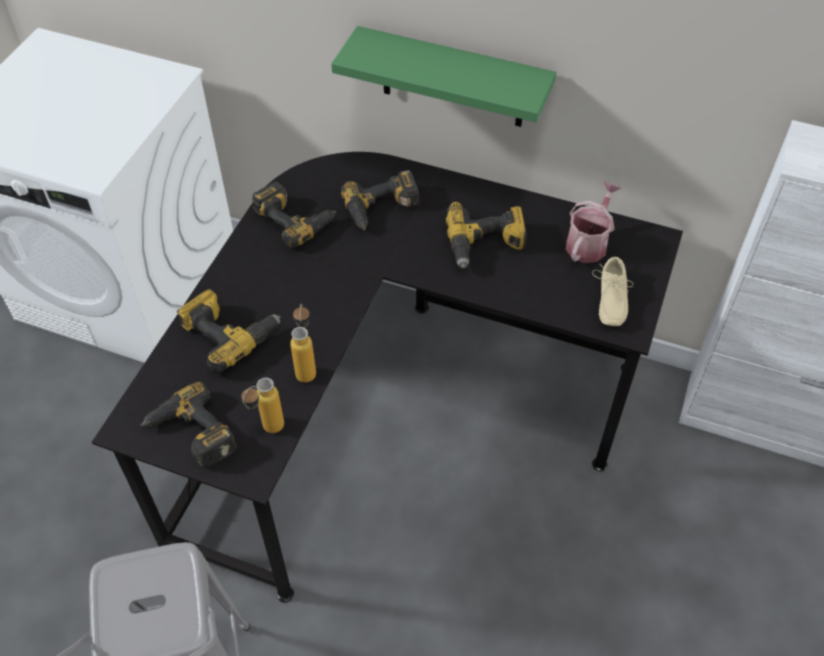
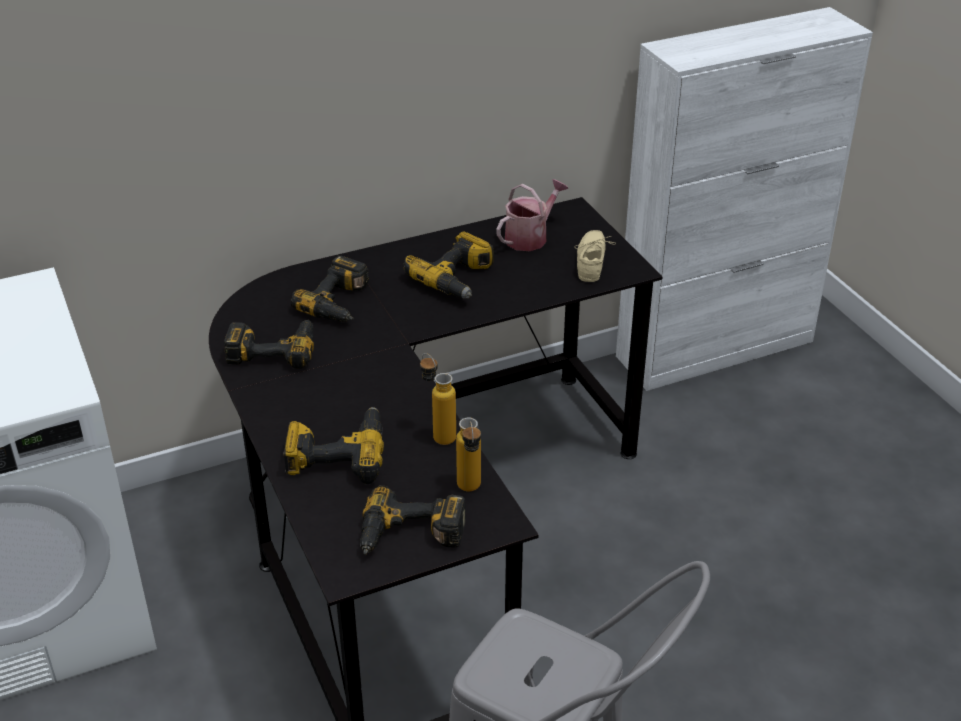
camera: 45 degrees left, 15 degrees down
green shelf [331,26,556,127] -> none
watering can [566,181,622,263] -> watering can turned 60 degrees clockwise [496,179,568,251]
beige shoe [592,257,633,326] -> beige shoe turned 135 degrees counterclockwise [576,230,616,282]

